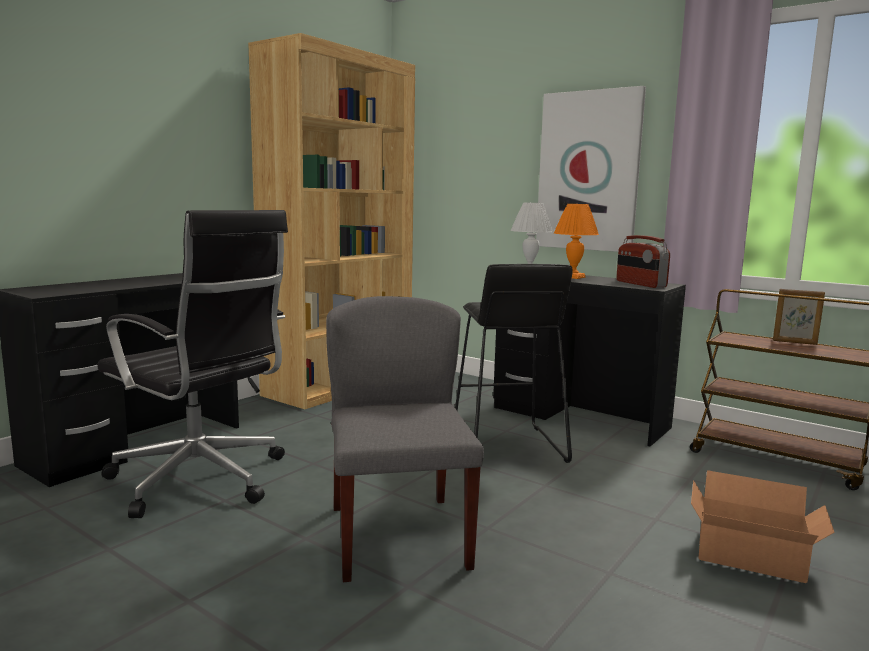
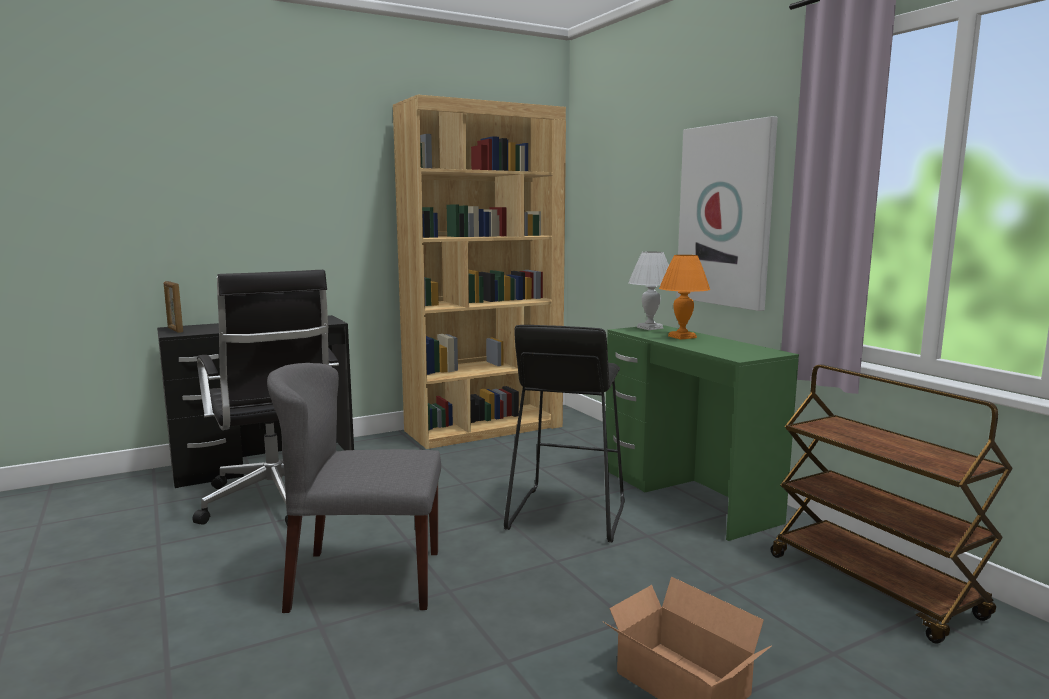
camera: 25 degrees right, 0 degrees up
grey chair [326,296,484,582] -> grey chair turned 105 degrees counterclockwise [267,363,441,613]
black desk [493,275,686,447] -> green desk [606,325,799,541]
radio [616,235,670,288] -> none
picture frame [773,289,825,345] -> picture frame moved to [164,281,183,333]

